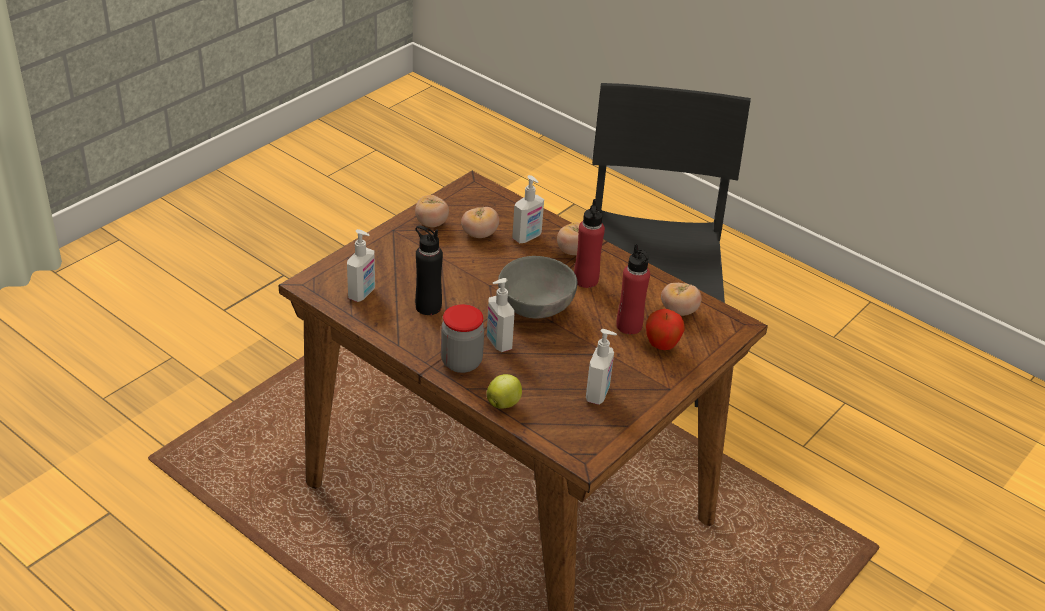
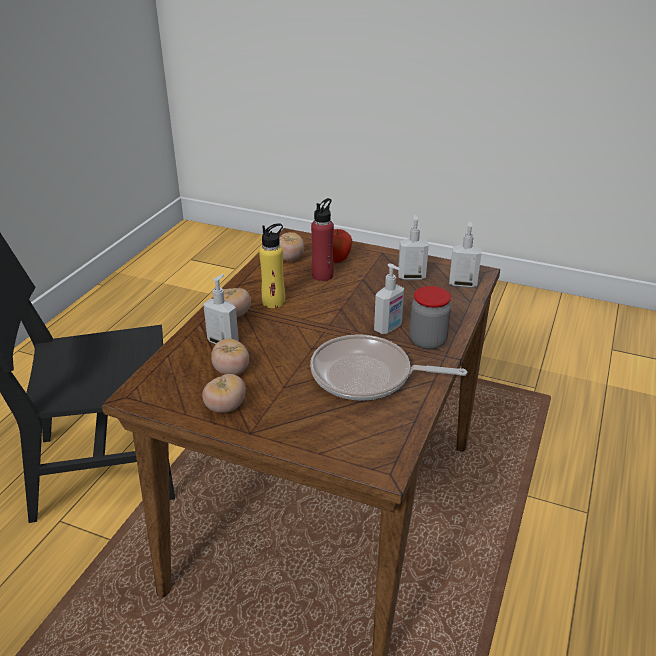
camera: 105 degrees left, 5 degrees down
soap dispenser [347,229,375,302] -> soap dispenser moved to [449,221,482,288]
black bottle [415,226,443,315] -> frying pan [310,334,467,401]
apple [487,374,522,409] -> none
grey bowl [498,256,577,319] -> none
red bottle [574,199,605,288] -> yellow bottle [259,223,285,308]

